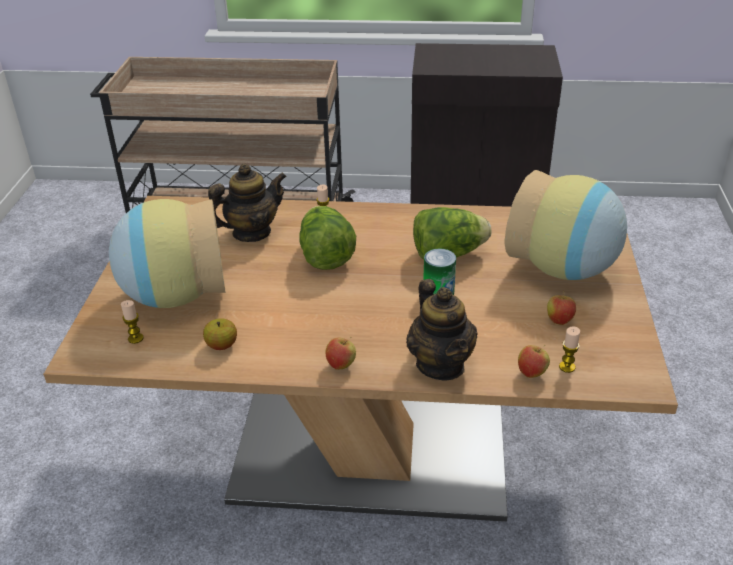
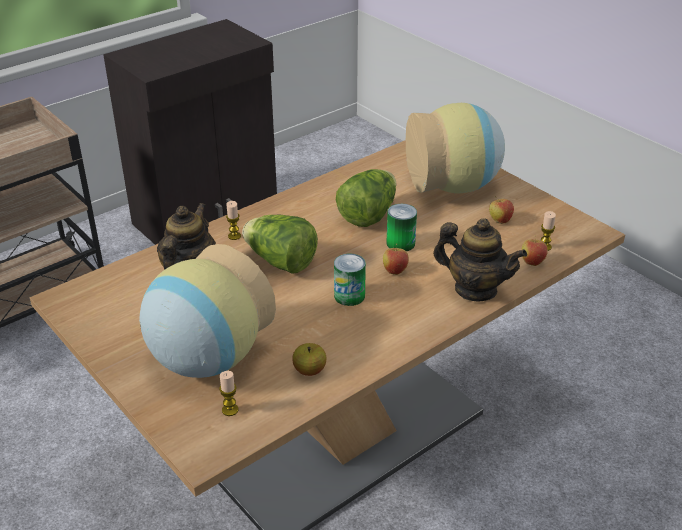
camera: 45 degrees left, 0 degrees up
apple [325,337,356,370] -> apple moved to [383,244,409,275]
none -> can [334,254,366,306]

